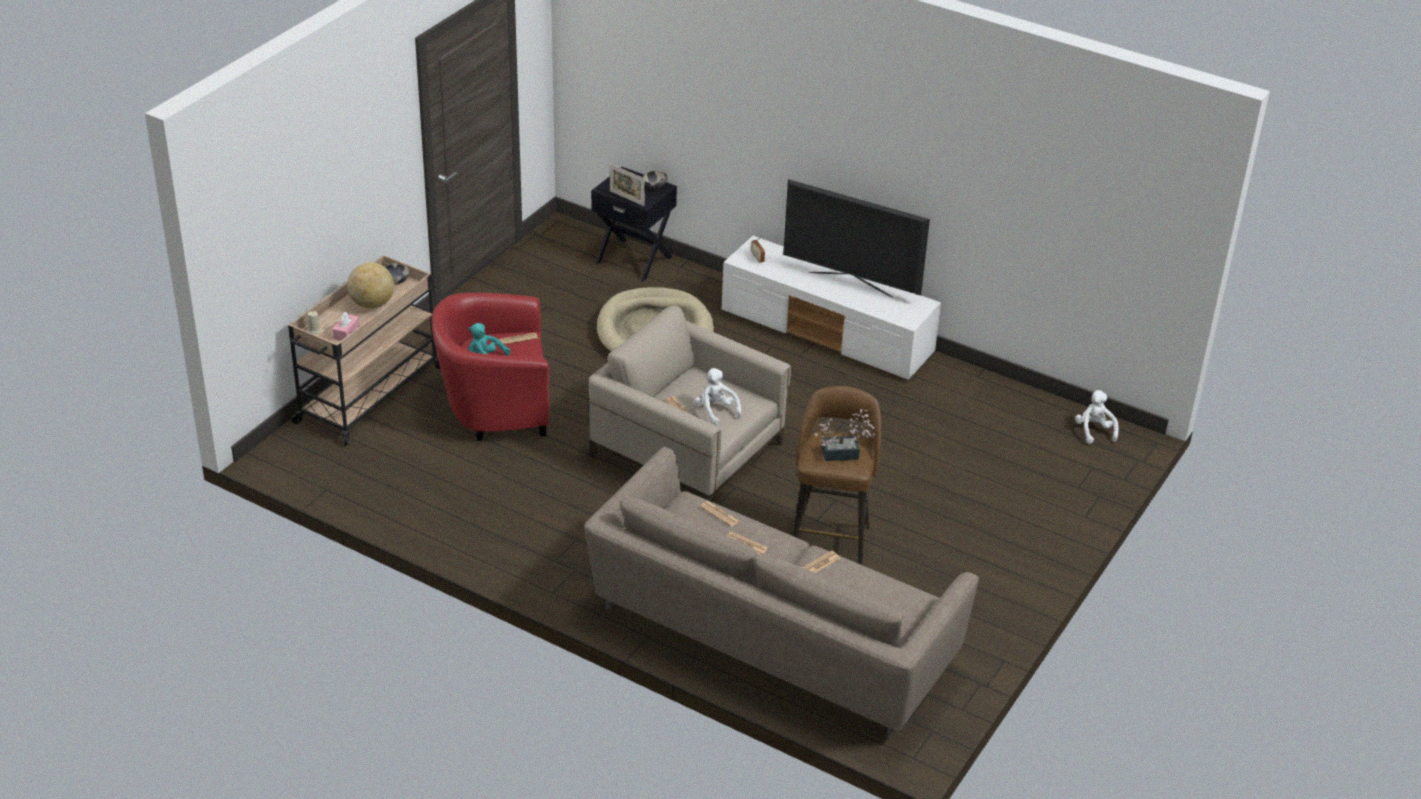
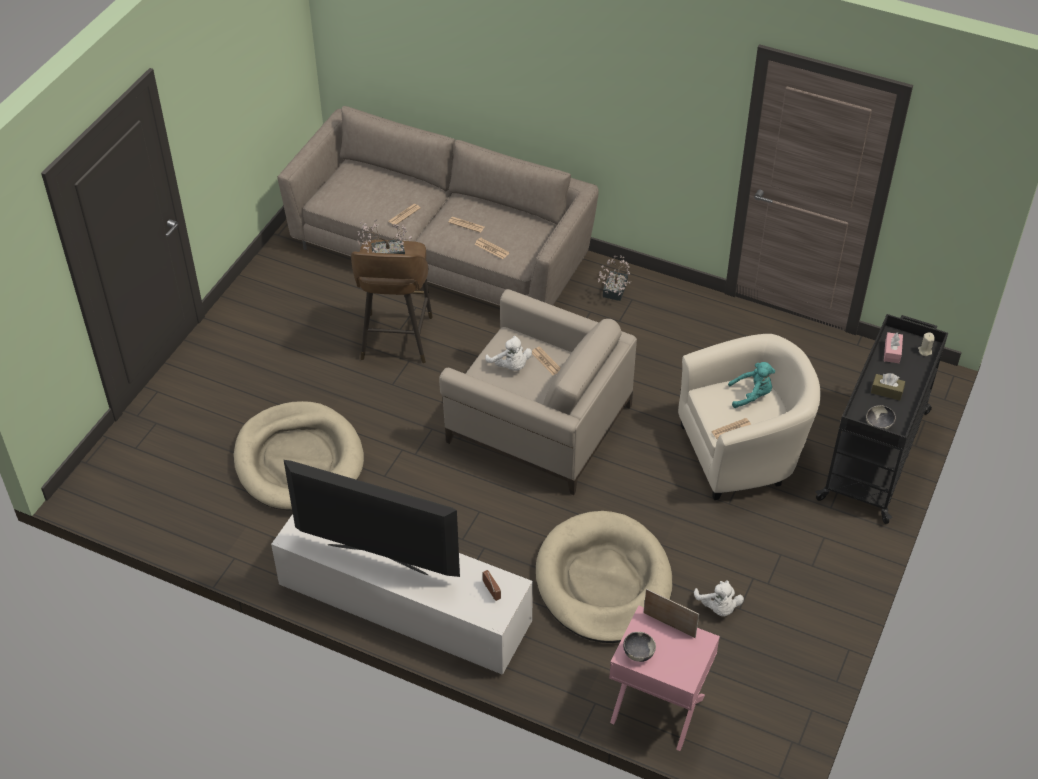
camera: 175 degrees right, 10 degrees up
beige cart [288,255,441,446] -> black cart [815,314,948,524]
globe [347,262,394,309] -> brown tissue box [871,373,905,401]
red armchair [431,293,550,441] -> beige armchair [678,334,820,500]
black nightstand [591,167,677,282] -> pink nightstand [609,606,720,751]
white plush toy [1075,390,1119,444] -> white plush toy moved to [694,580,744,616]
none -> beige dog bed [234,401,364,510]
none -> potted plant [598,256,631,301]

